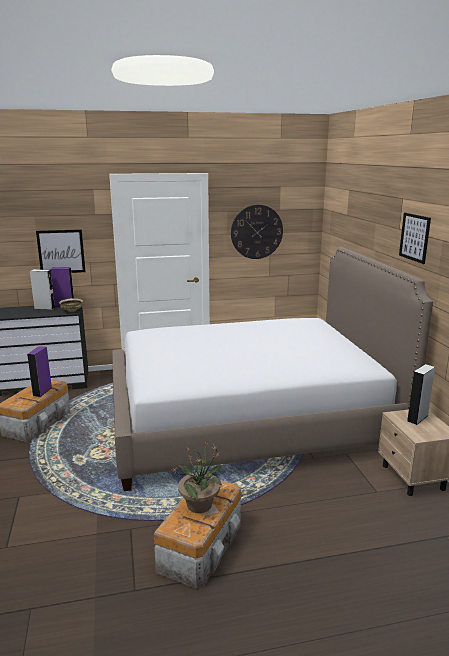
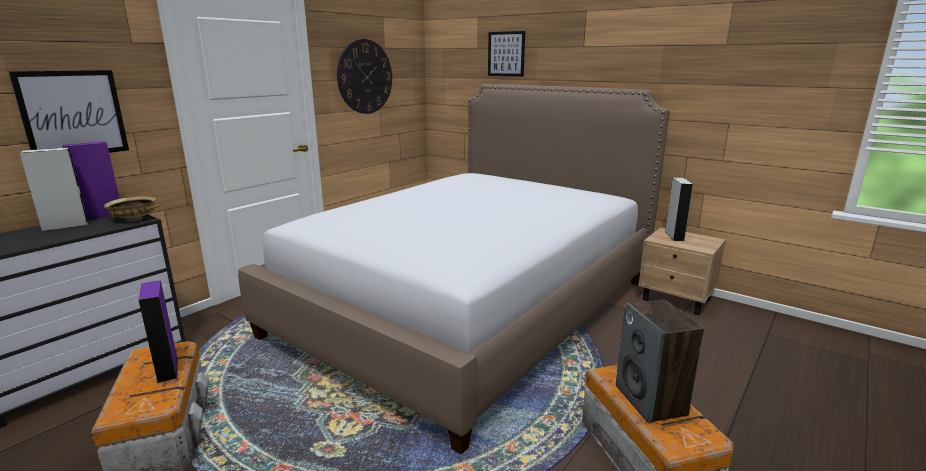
camera: 40 degrees left, 0 degrees up
potted plant [172,442,224,513] -> speaker [616,299,704,423]
picture [399,213,431,264] -> picture moved to [488,31,525,77]

